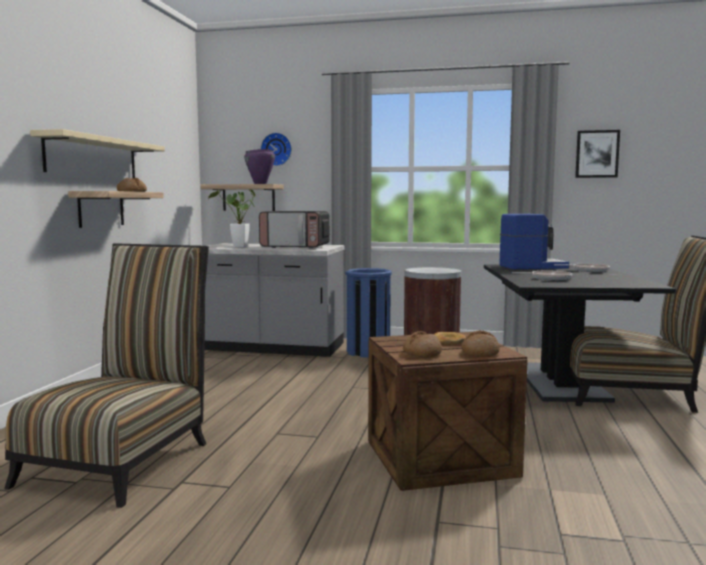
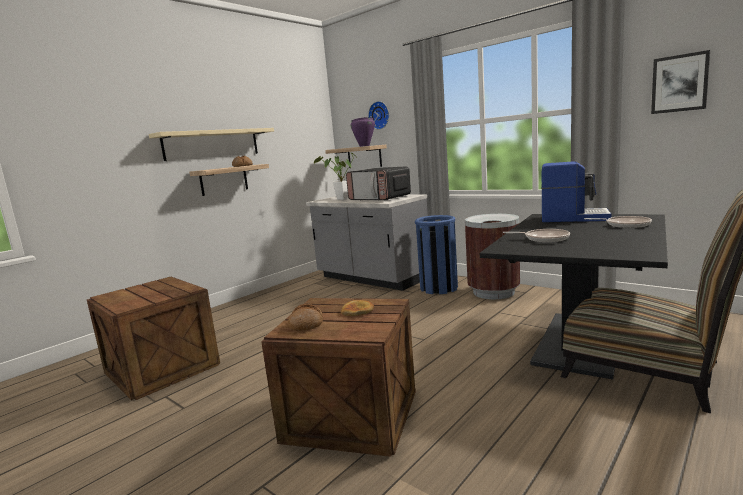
camera: 30 degrees right, 5 degrees up
chair [4,243,209,508] -> crate [87,277,220,400]
bread [461,330,499,357] -> none

